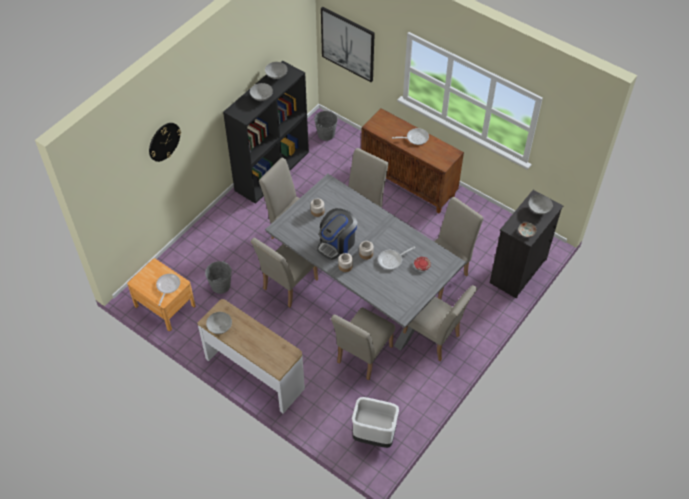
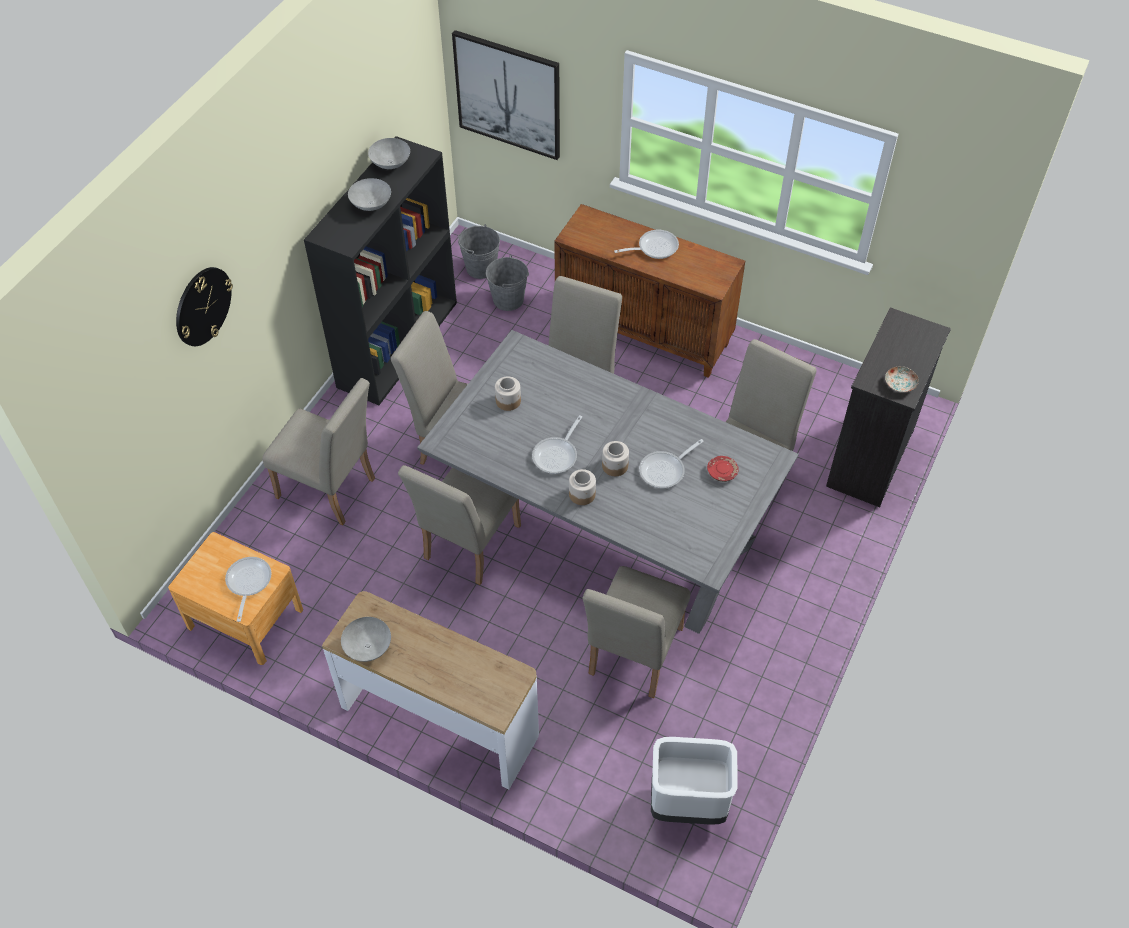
camera: 10 degrees left, 0 degrees up
grey bucket [205,261,232,294] -> grey bucket moved to [486,255,529,311]
coffee machine [317,208,357,260] -> frying pan [532,415,582,474]
beige chair [403,285,477,361] -> beige chair moved to [262,378,375,525]
grey bowl [529,195,553,214] -> none

